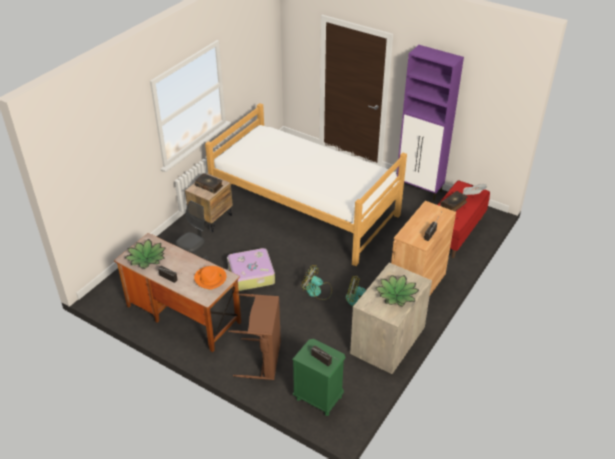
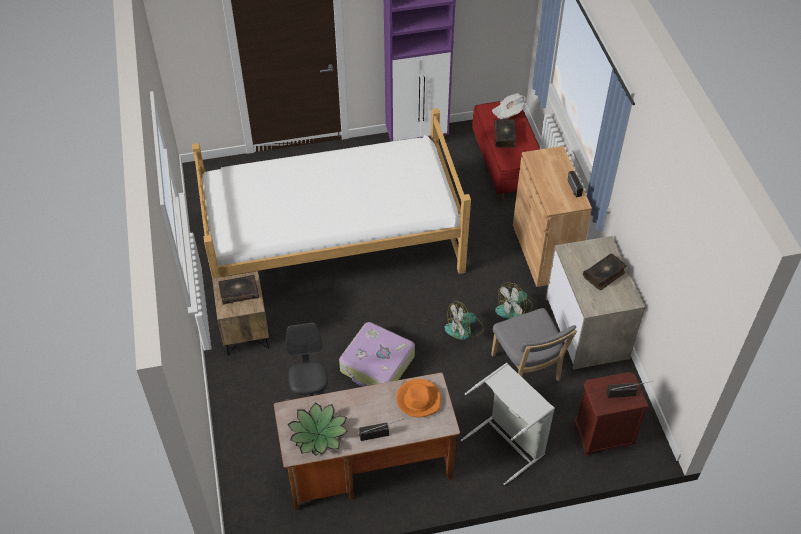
camera: 45 degrees left, 10 degrees up
brown laundry basket [228,294,281,380] -> grey laundry basket [461,363,555,485]
green nightstand [292,339,346,416] -> brown nightstand [574,372,649,456]
potted plant [376,275,419,307] -> book [583,254,627,290]
none -> grey chair [491,308,577,381]

